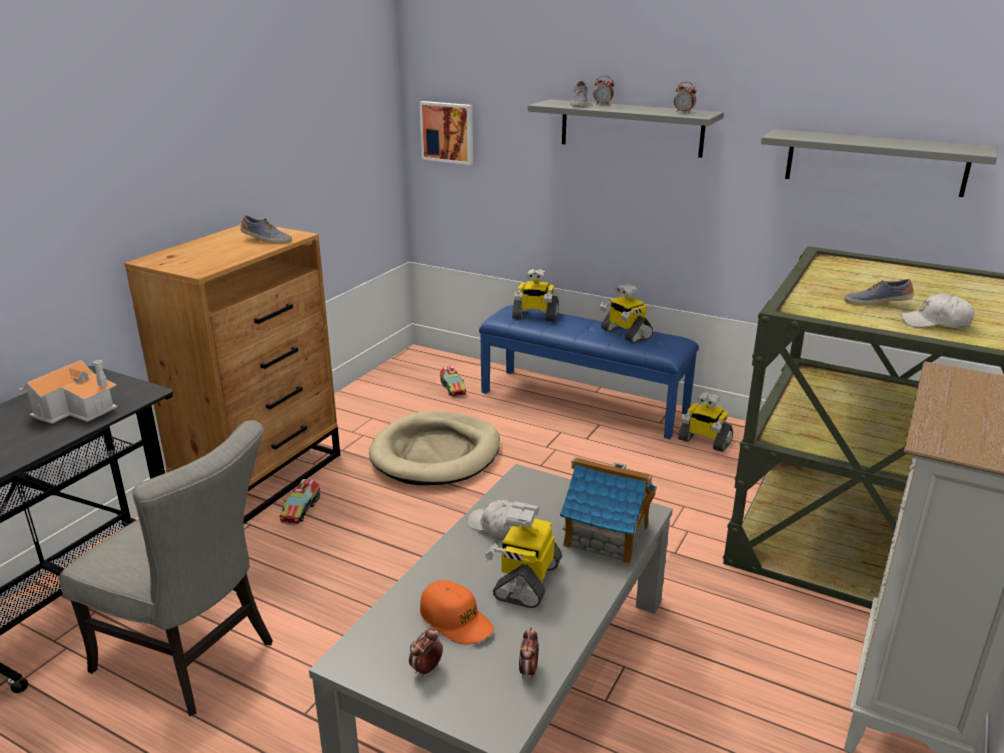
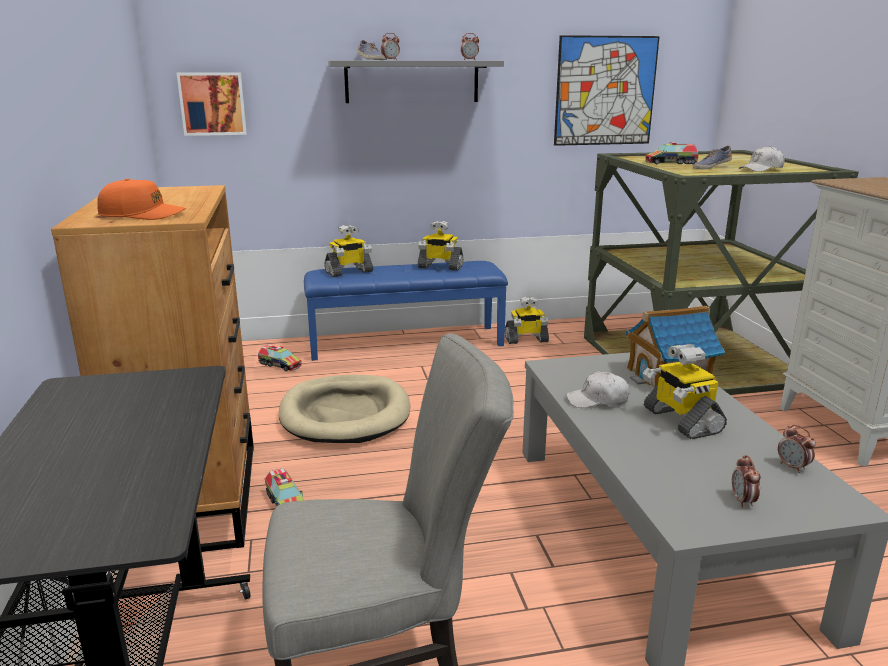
camera: 40 degrees left, 5 degrees down
toy house [19,360,117,424] -> none
shoe [240,215,292,243] -> none
orange cap [420,580,494,644] -> orange cap moved to [97,178,186,220]
grey shelf [761,129,998,197] -> picture [554,35,660,146]
none -> toy truck [645,142,698,164]

